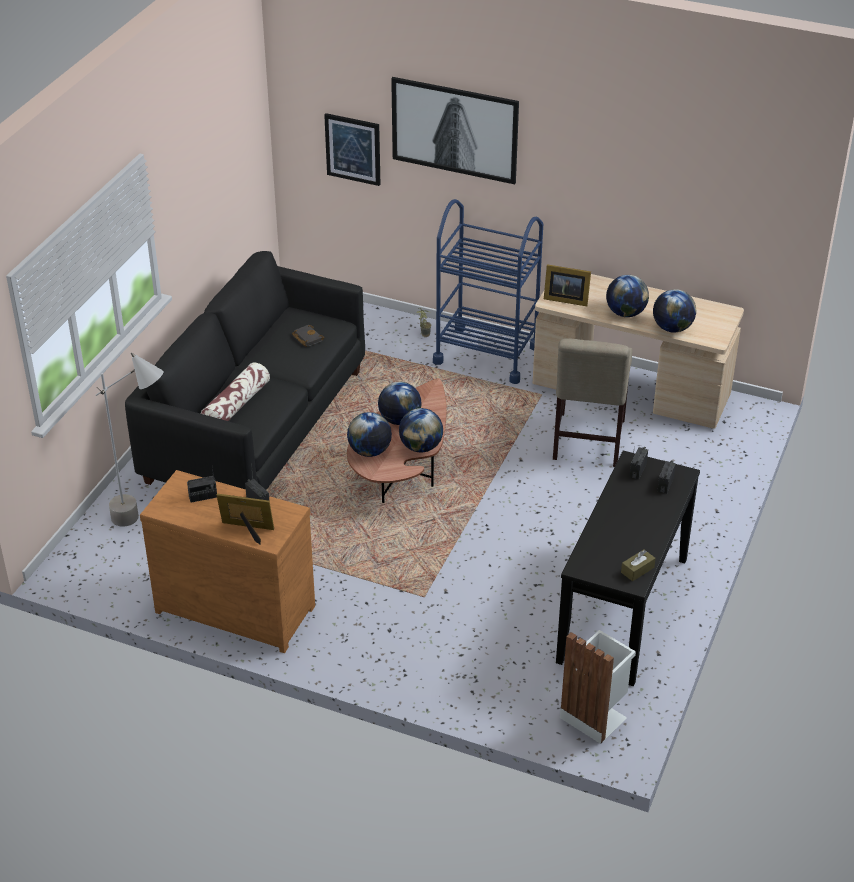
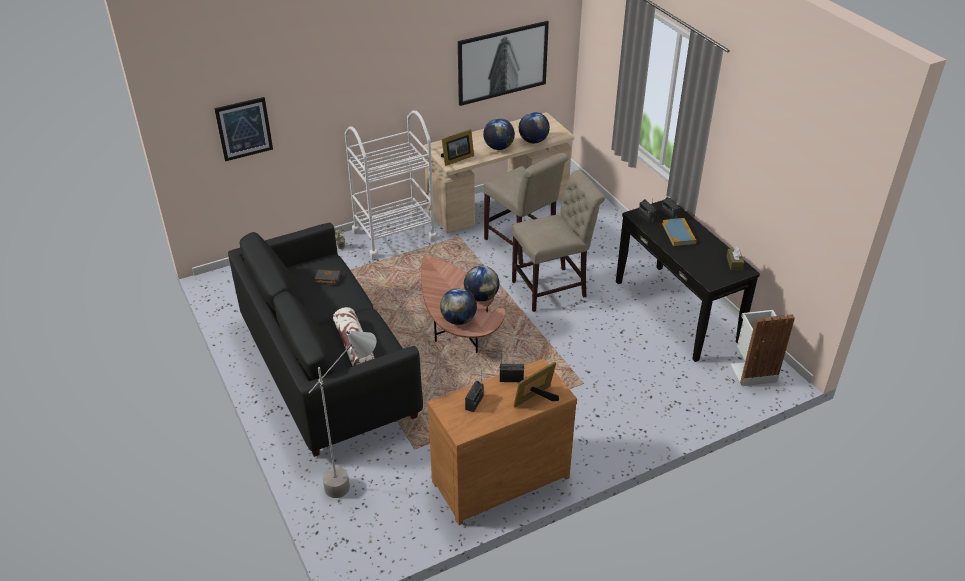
camera: 50 degrees left, 0 degrees up
globe [378,382,422,425] -> none
picture [391,77,519,184] -> picture moved to [458,21,549,106]
blue cart [433,199,543,384] -> white cart [345,111,437,259]
none -> beige chair [512,170,605,312]
none -> book [662,218,697,246]

